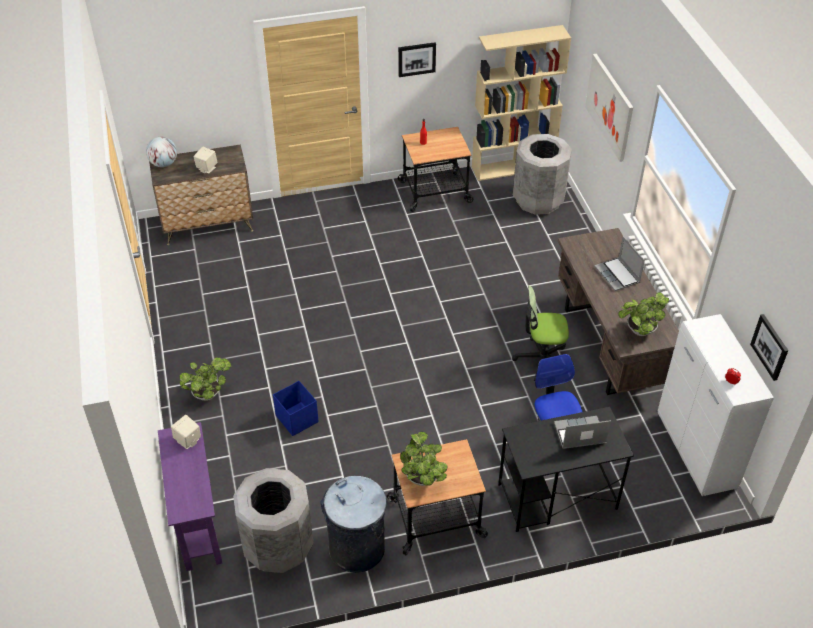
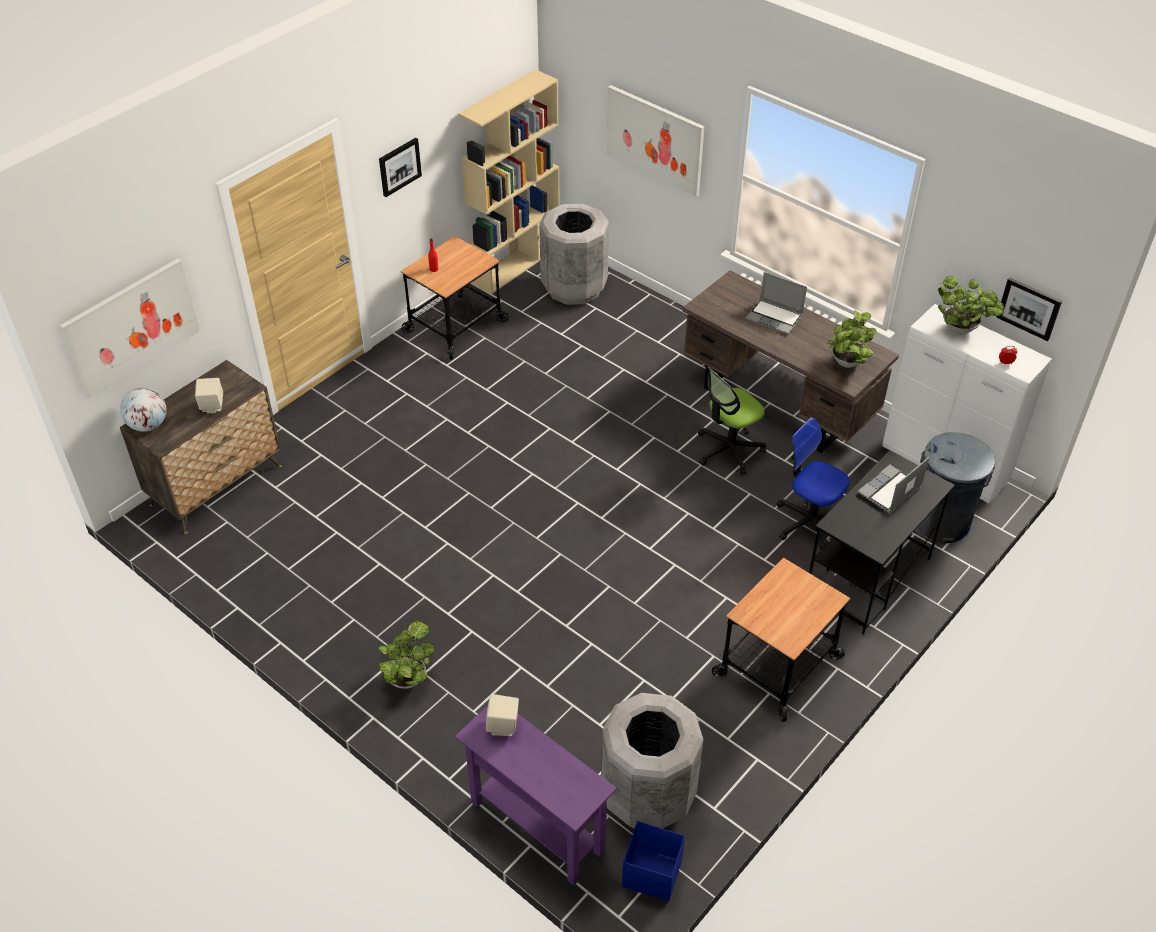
camera: 35 degrees left, 0 degrees up
blue storage box [273,381,319,436] -> blue storage box moved to [622,821,685,902]
grey trash can [320,476,387,573] -> grey trash can moved to [914,432,995,543]
potted plant [400,431,448,486] -> potted plant moved to [938,276,1004,335]
none -> picture [59,258,200,399]

